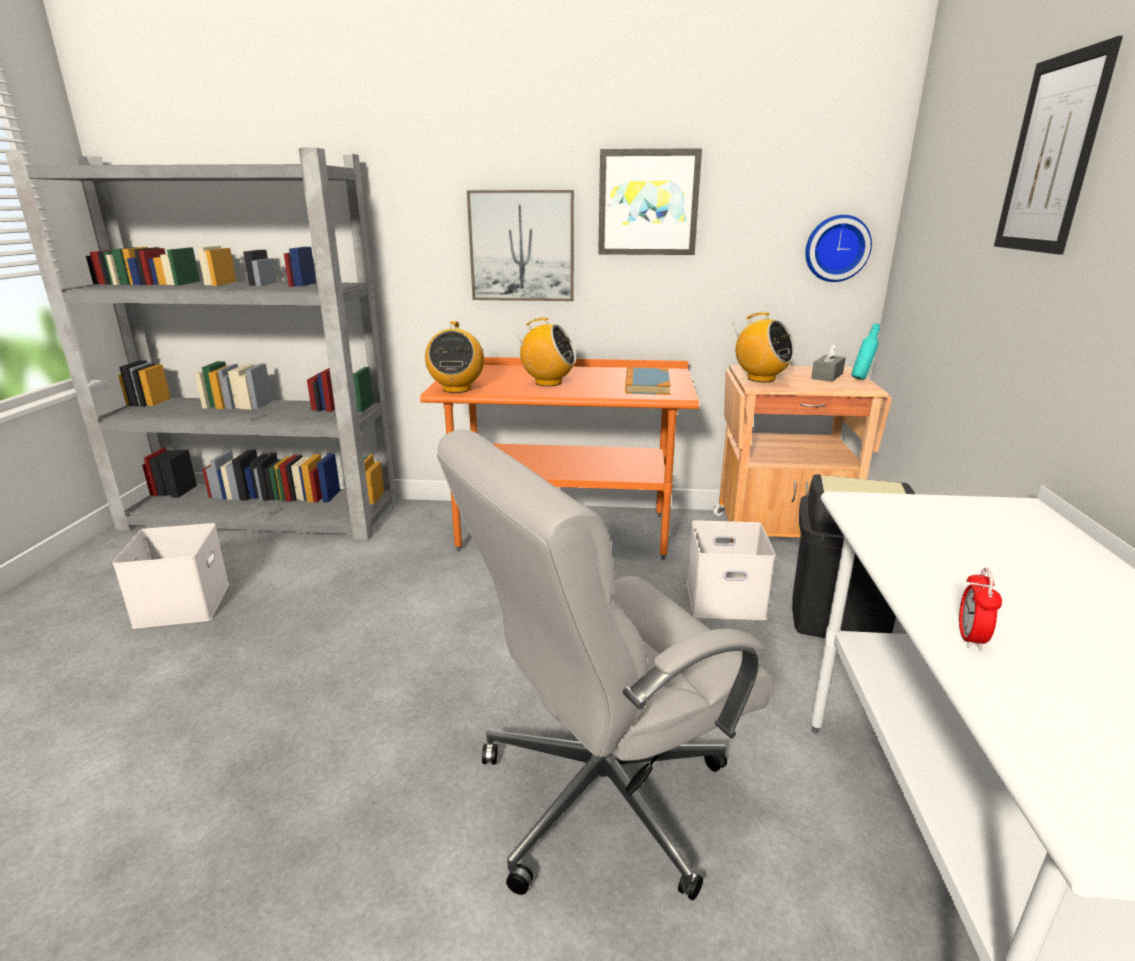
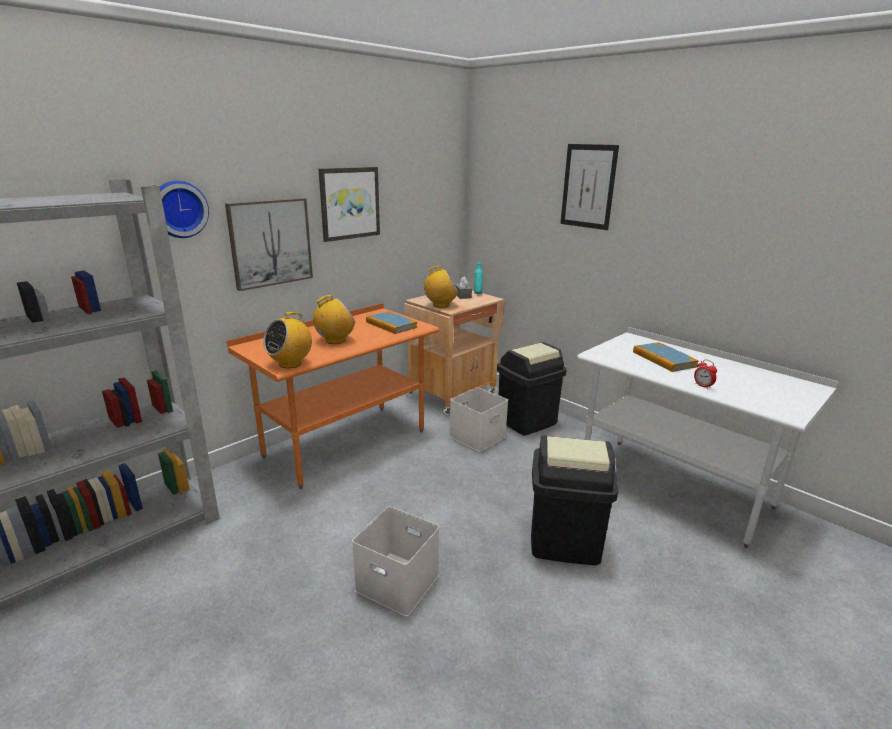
camera: 50 degrees left, 0 degrees up
white storage box [112,523,229,629] -> white storage box moved to [352,506,439,616]
radio [425,321,484,393] -> radio turned 90 degrees clockwise [263,312,312,368]
grey office chair [437,430,775,901] -> black trash can [531,436,618,565]
wall clock [805,215,872,282] -> wall clock moved to [160,181,209,238]
none -> book [633,342,699,372]

